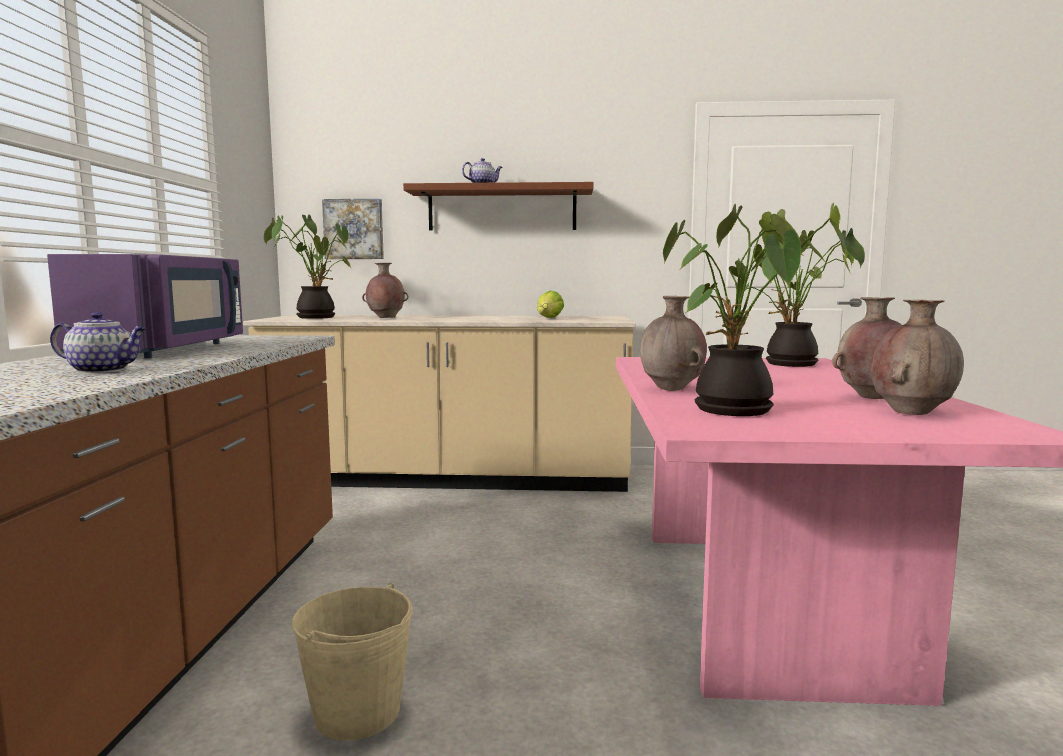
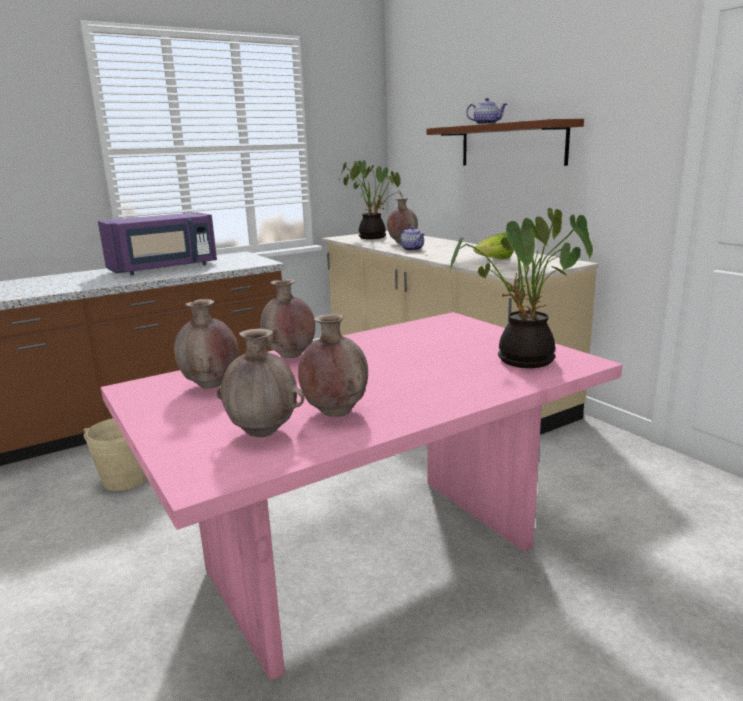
camera: 55 degrees right, 10 degrees up
teapot [50,312,147,373] -> teapot moved to [400,226,425,251]
picture [322,199,384,259] -> none
potted plant [663,203,848,416] -> brown vase [174,299,239,389]

